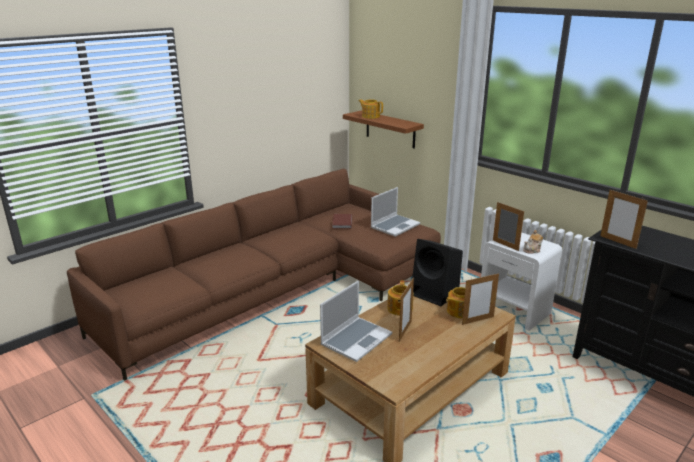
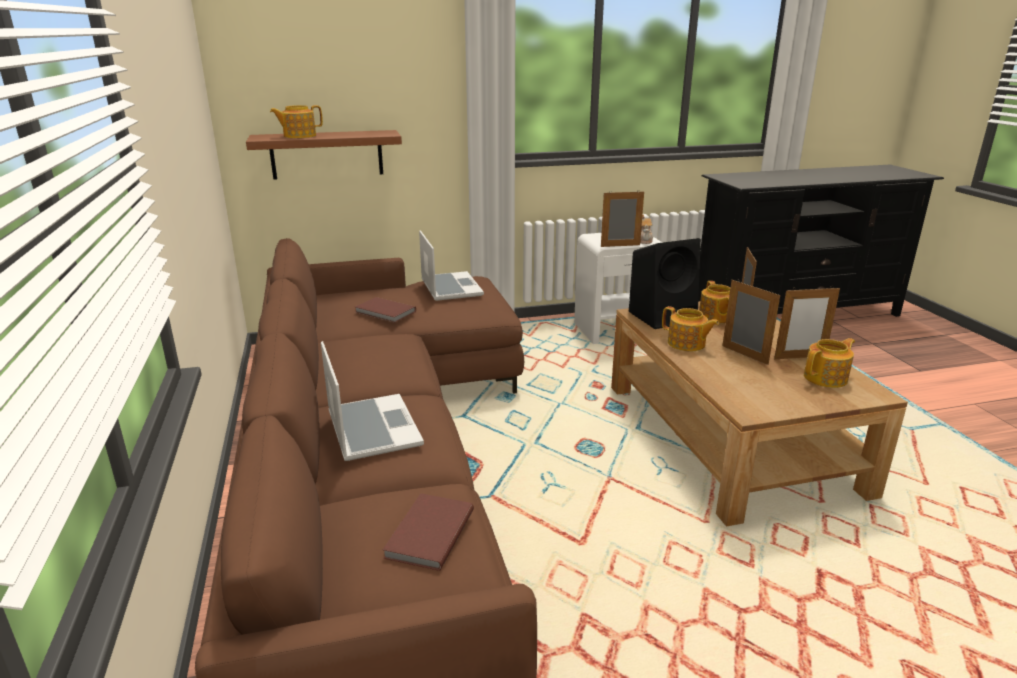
camera: 60 degrees left, 0 degrees up
laptop [320,280,392,362] -> laptop moved to [321,341,424,461]
picture frame [600,189,648,249] -> picture frame moved to [774,287,840,359]
none -> brown book [383,493,474,571]
none -> teapot [804,338,855,388]

